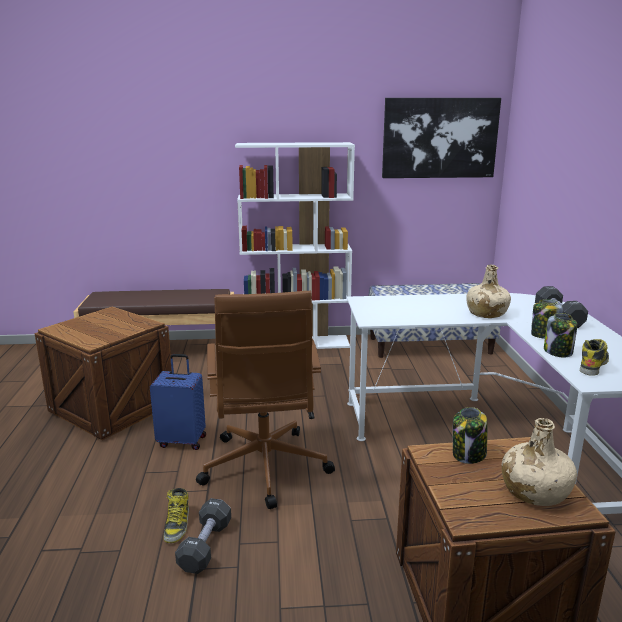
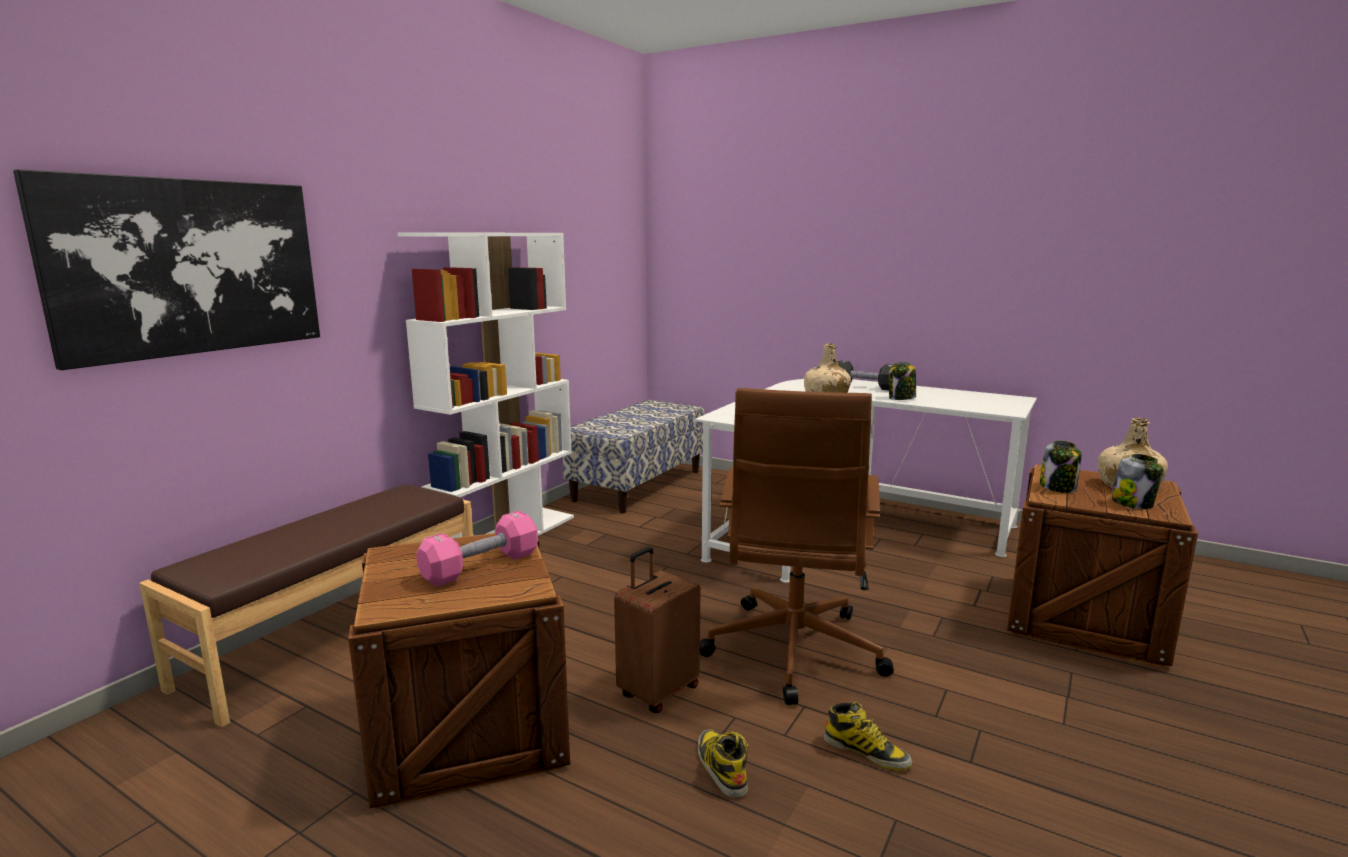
camera: 55 degrees left, 5 degrees down
blue suitcase [150,354,206,450] -> brown suitcase [614,547,701,713]
black dumbbell [175,498,231,574] -> none
brown office chair [196,291,335,509] -> brown office chair turned 75 degrees clockwise [700,388,894,705]
picture [382,98,501,178] -> picture moved to [13,169,320,370]
jar [544,313,577,358] -> jar moved to [1111,454,1163,509]
boot [580,339,609,376] -> boot moved to [698,729,748,797]
none -> pink dumbbell [416,511,538,587]

